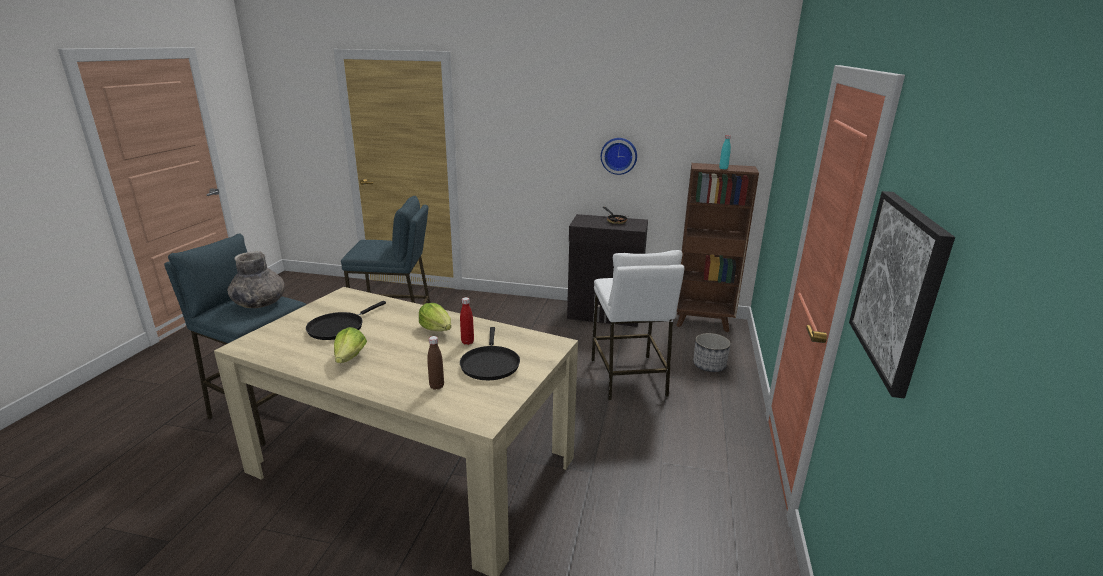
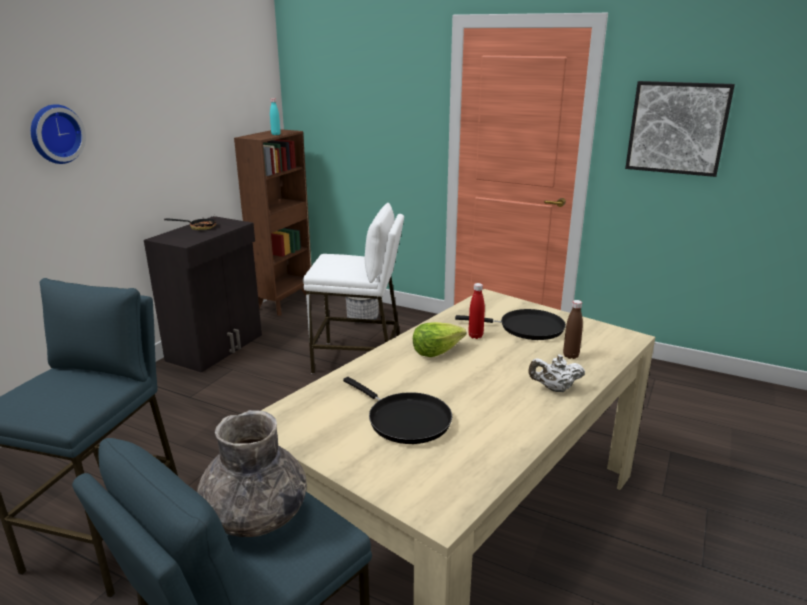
camera: 75 degrees left, 0 degrees up
lettuce [334,327,367,363] -> none
wall clock [601,138,637,175] -> wall clock moved to [31,104,86,164]
none -> white teapot [528,355,585,392]

